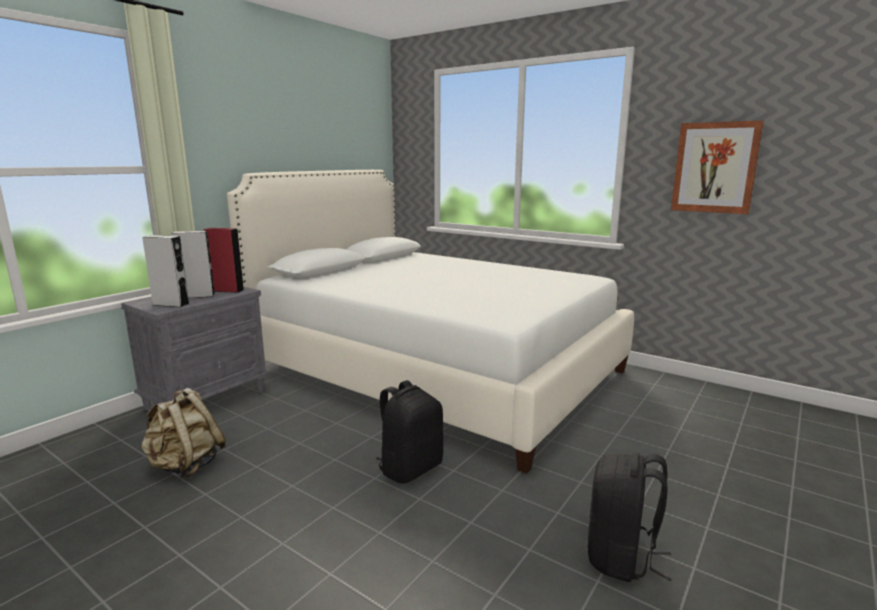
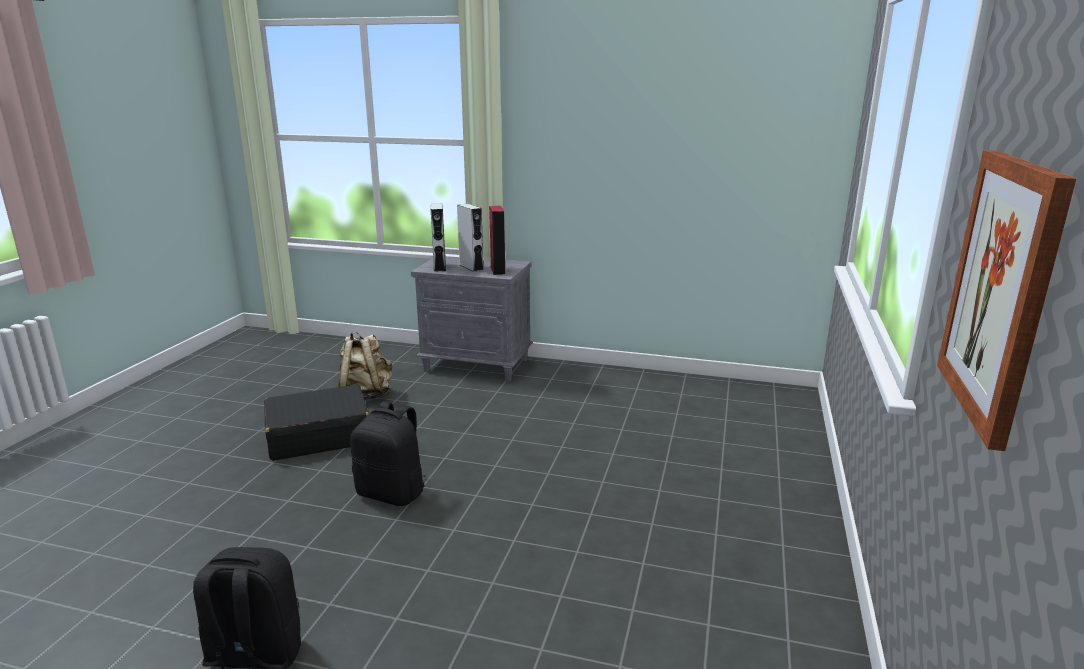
camera: 70 degrees right, 5 degrees up
white bed [227,170,634,473] -> none
none -> black suitcase [264,384,369,461]

